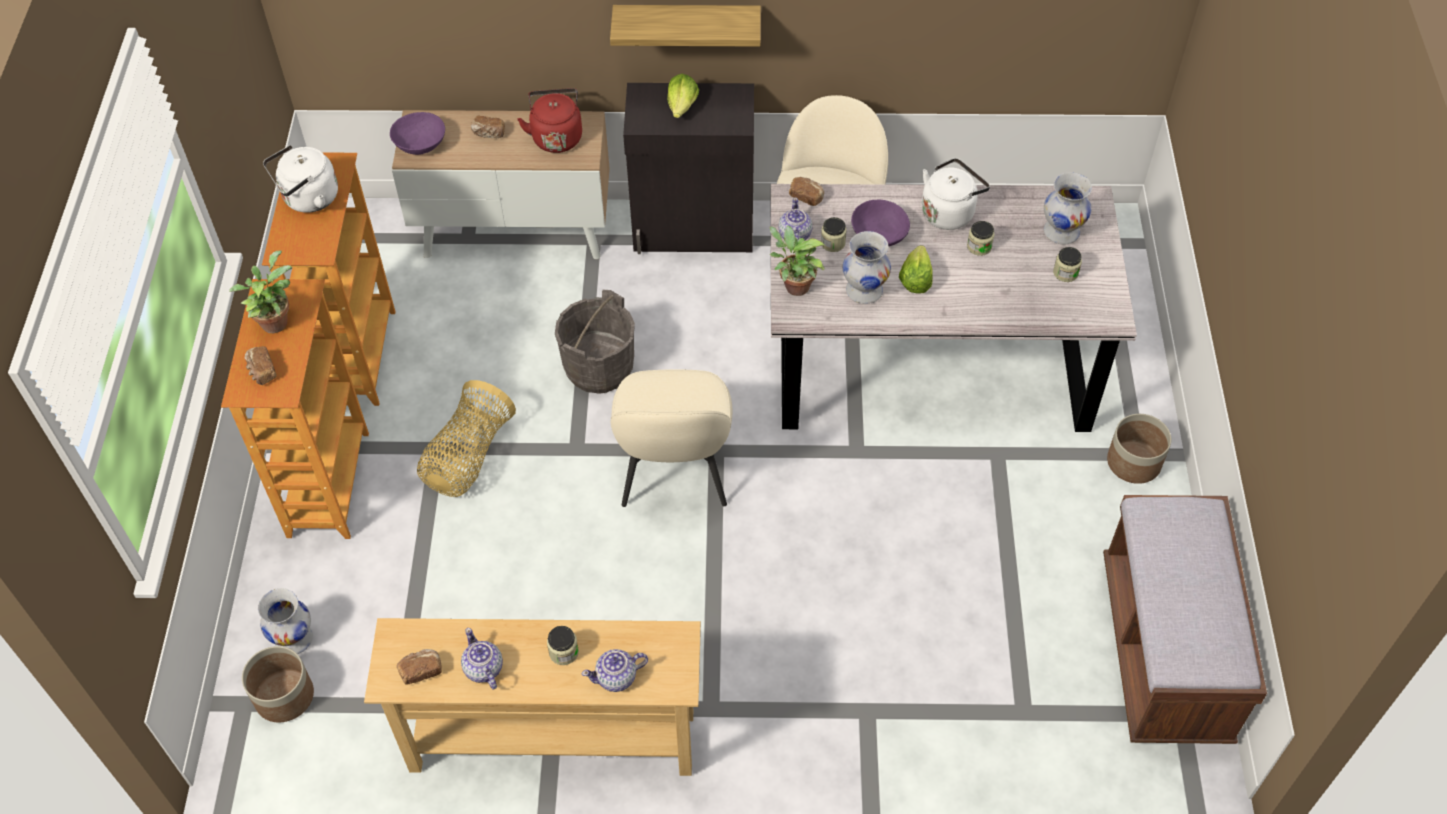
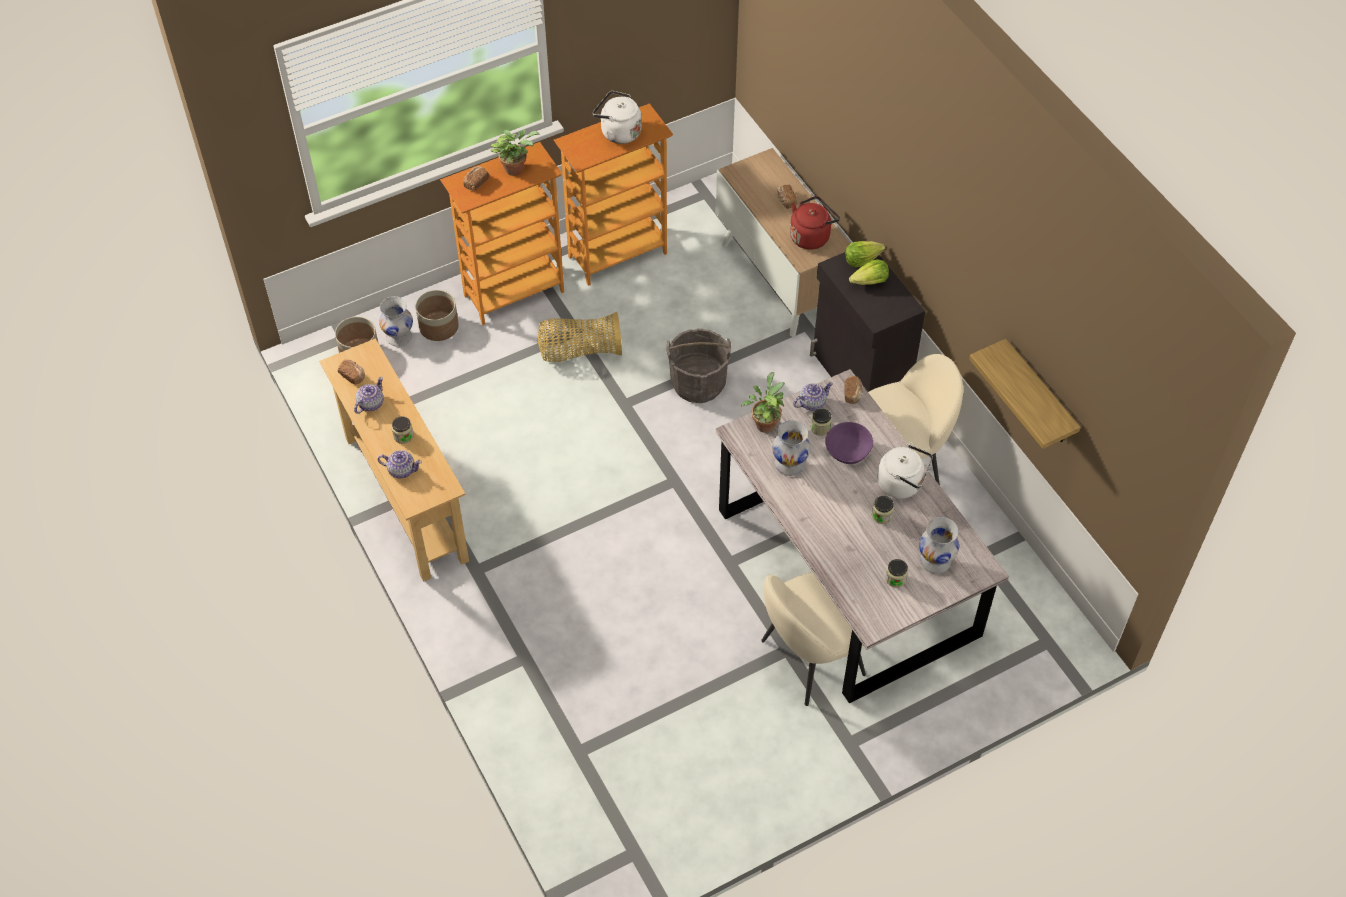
camera: 60 degrees right, 0 degrees up
purple bowl [390,112,445,155] -> none
teapot [582,649,648,692] -> teapot turned 150 degrees clockwise [378,450,422,479]
shelf [610,5,761,47] -> shelf moved to [969,339,1080,449]
beige chair [611,369,732,507] -> beige chair moved to [761,572,866,706]
lettuce [899,245,933,294] -> lettuce moved to [845,241,885,268]
brown bench [1103,495,1267,744] -> none
planter [1107,414,1172,484] -> planter moved to [415,290,459,341]

